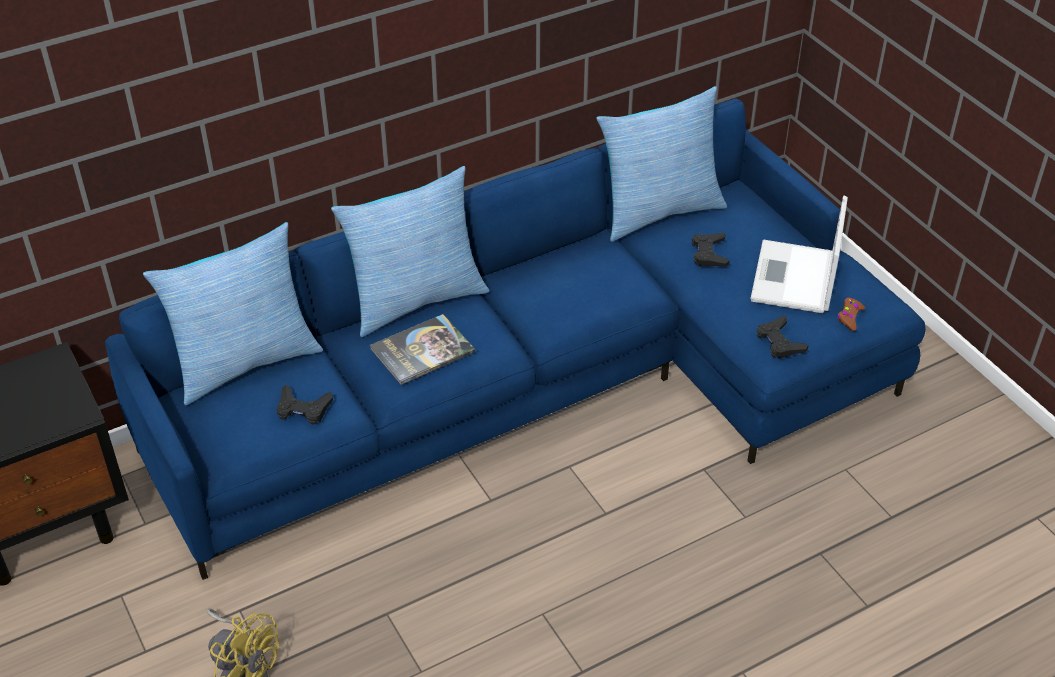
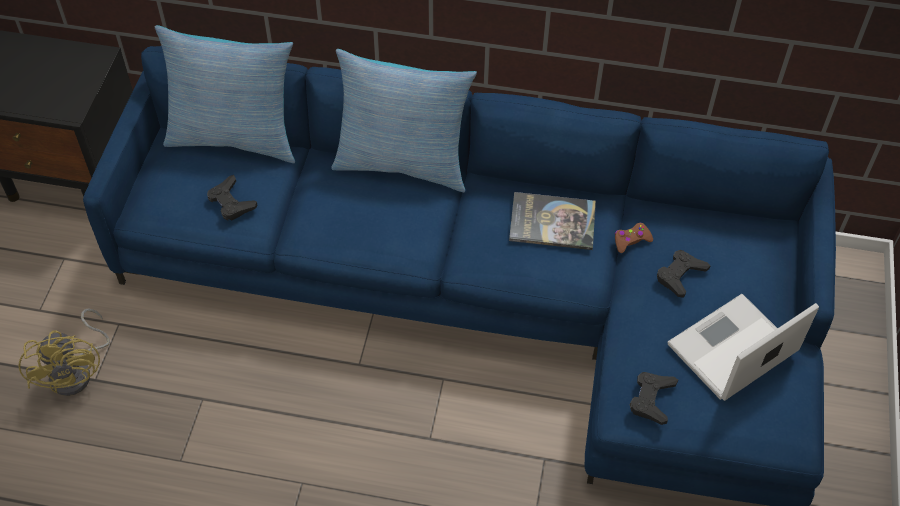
camera: 40 degrees right, 10 degrees up
book [370,314,475,385] -> book moved to [509,192,596,250]
pillow [596,86,727,242] -> none
brown game controller [837,297,865,331] -> brown game controller moved to [615,223,653,253]

